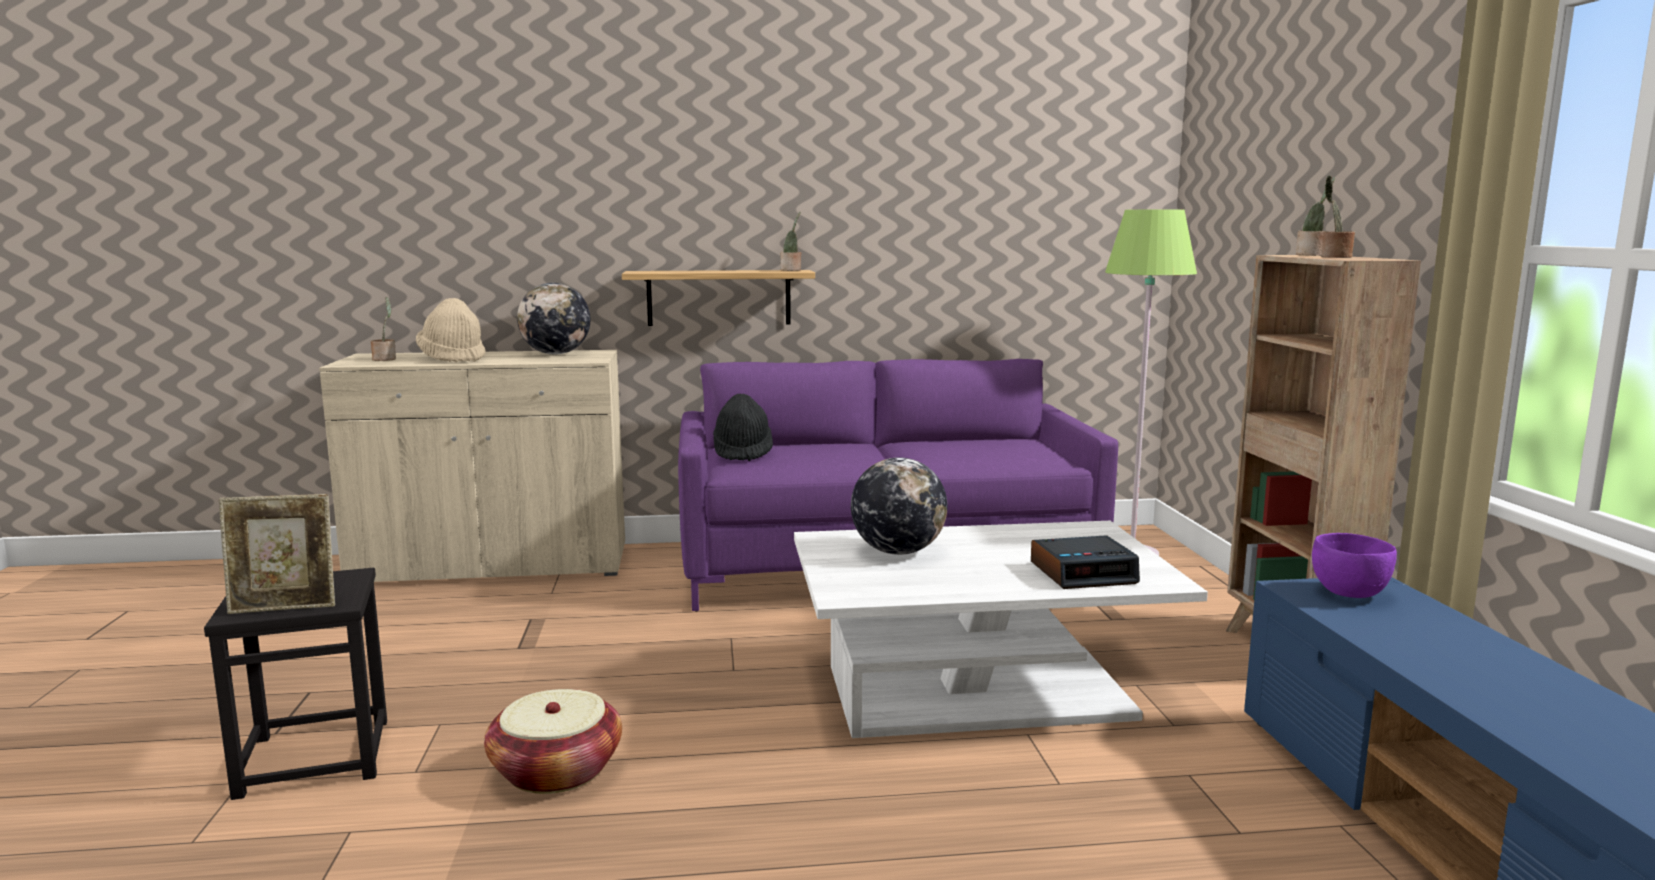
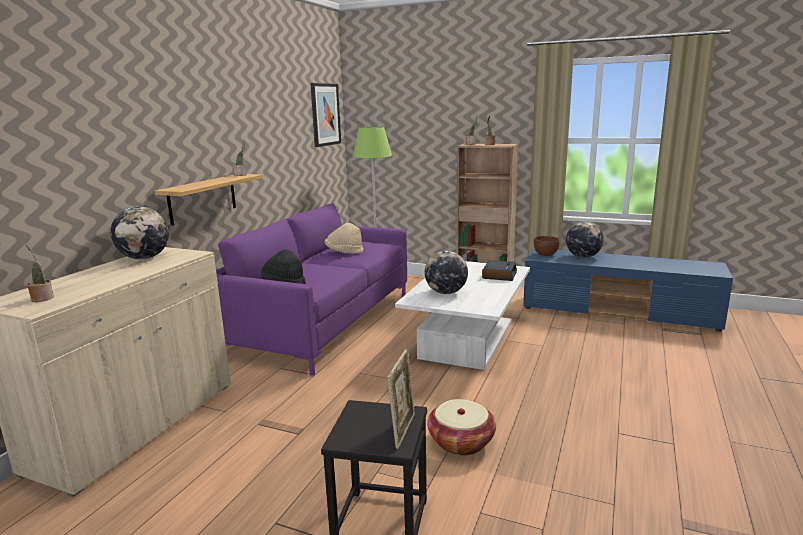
camera: 60 degrees left, 5 degrees up
beige hat [416,298,485,362] -> beige hat moved to [325,223,363,254]
purple bowl [1312,533,1397,598] -> brown bowl [534,236,559,256]
none -> picture [310,83,341,147]
none -> globe [566,222,604,258]

